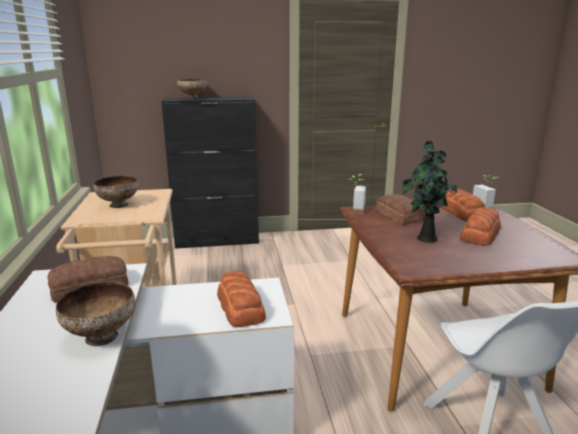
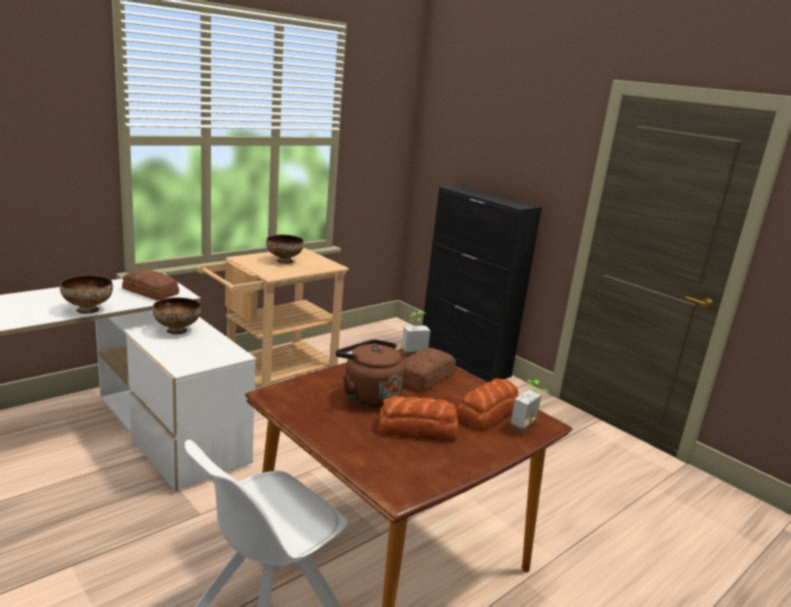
camera: 55 degrees right, 0 degrees up
bowl [177,79,207,99] -> bowl moved to [152,297,201,334]
bread [217,271,266,327] -> none
potted plant [402,140,459,243] -> brown kettle [336,339,405,408]

